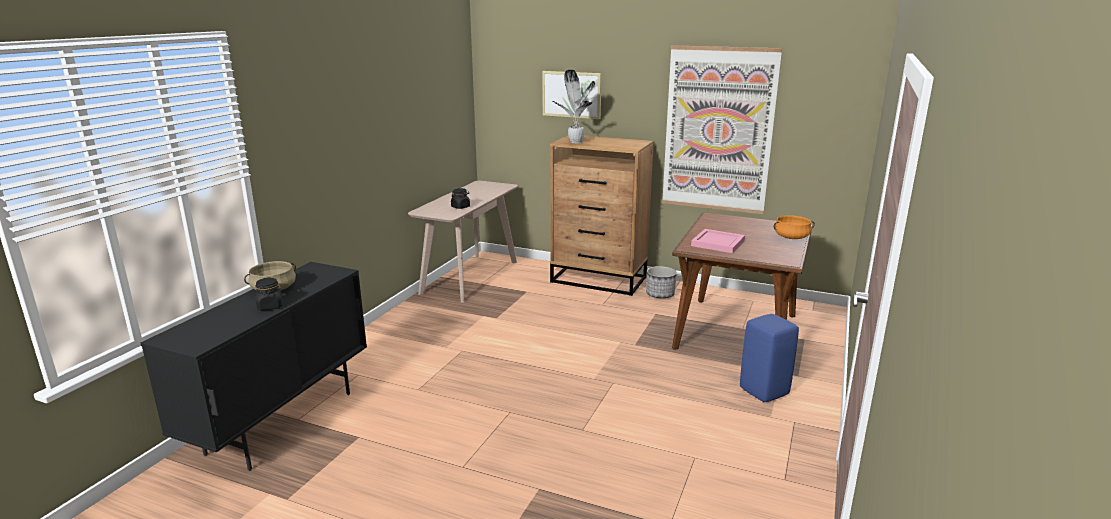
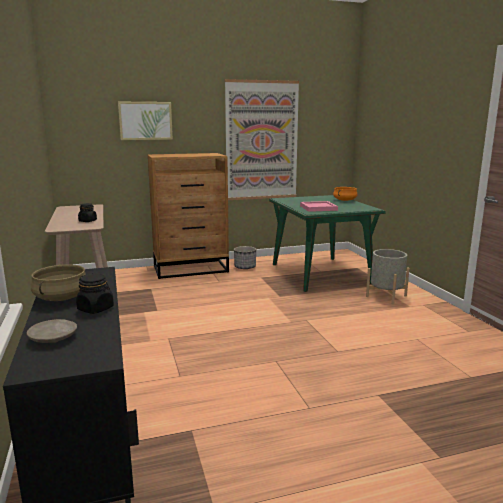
camera: 40 degrees left, 5 degrees down
potted plant [552,70,595,143] -> none
brown dining table [672,212,813,350] -> green dining table [269,195,386,292]
blue stool [740,314,799,402] -> grey planter [366,249,410,304]
none -> beige plate [27,319,77,343]

